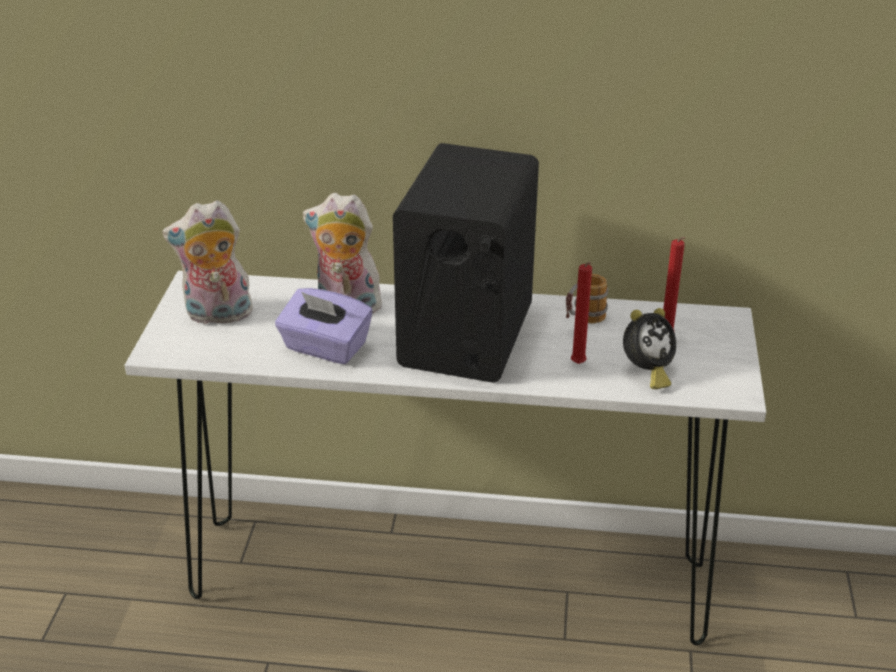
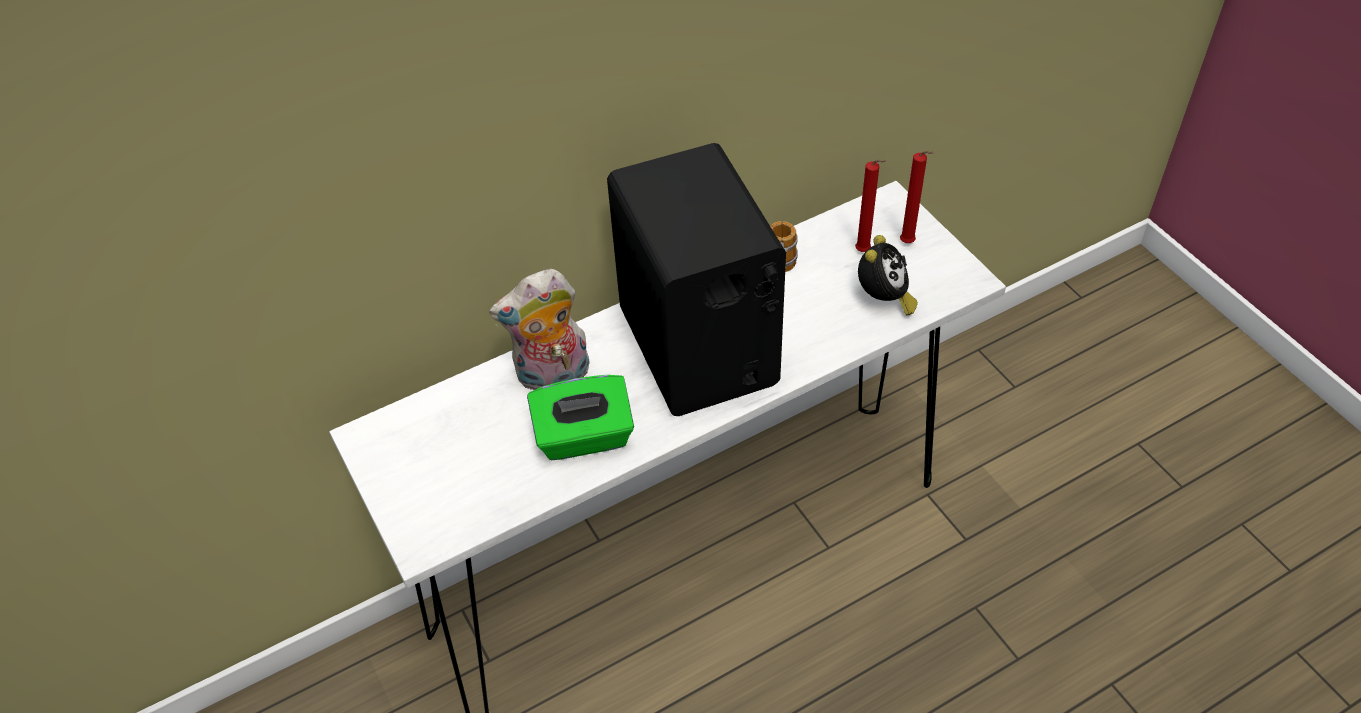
camera: 35 degrees left, 15 degrees up
plush toy [162,200,254,326] -> none
purple tissue box [275,288,373,364] -> green tissue box [527,375,634,460]
red candle [571,262,592,364] -> red candle moved to [900,151,933,243]

